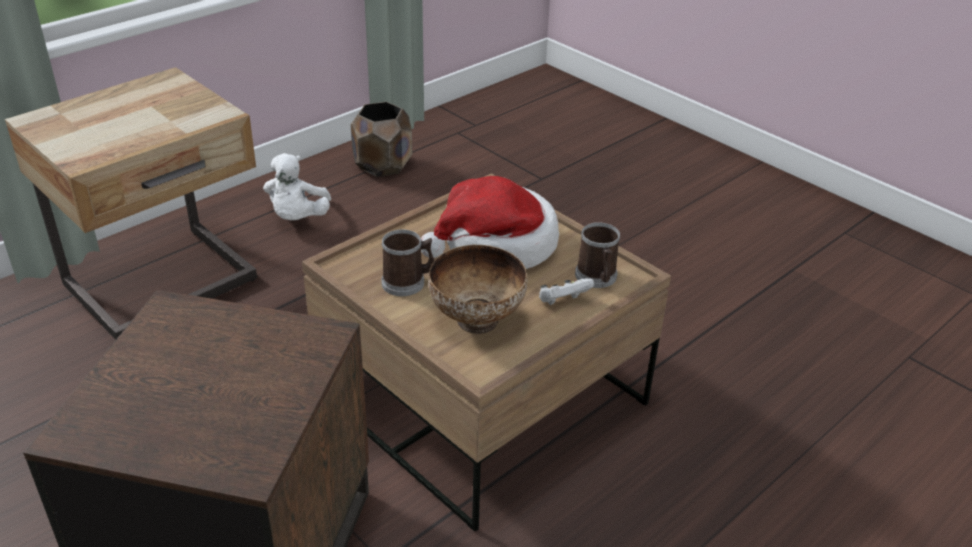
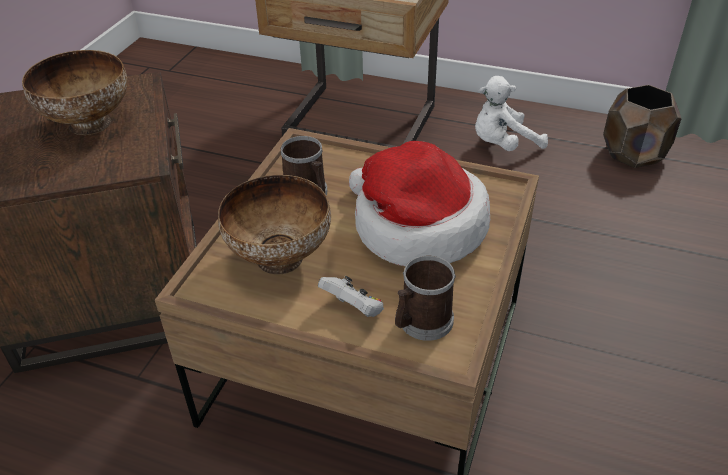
camera: 65 degrees right, 5 degrees up
none -> bowl [22,50,128,135]

